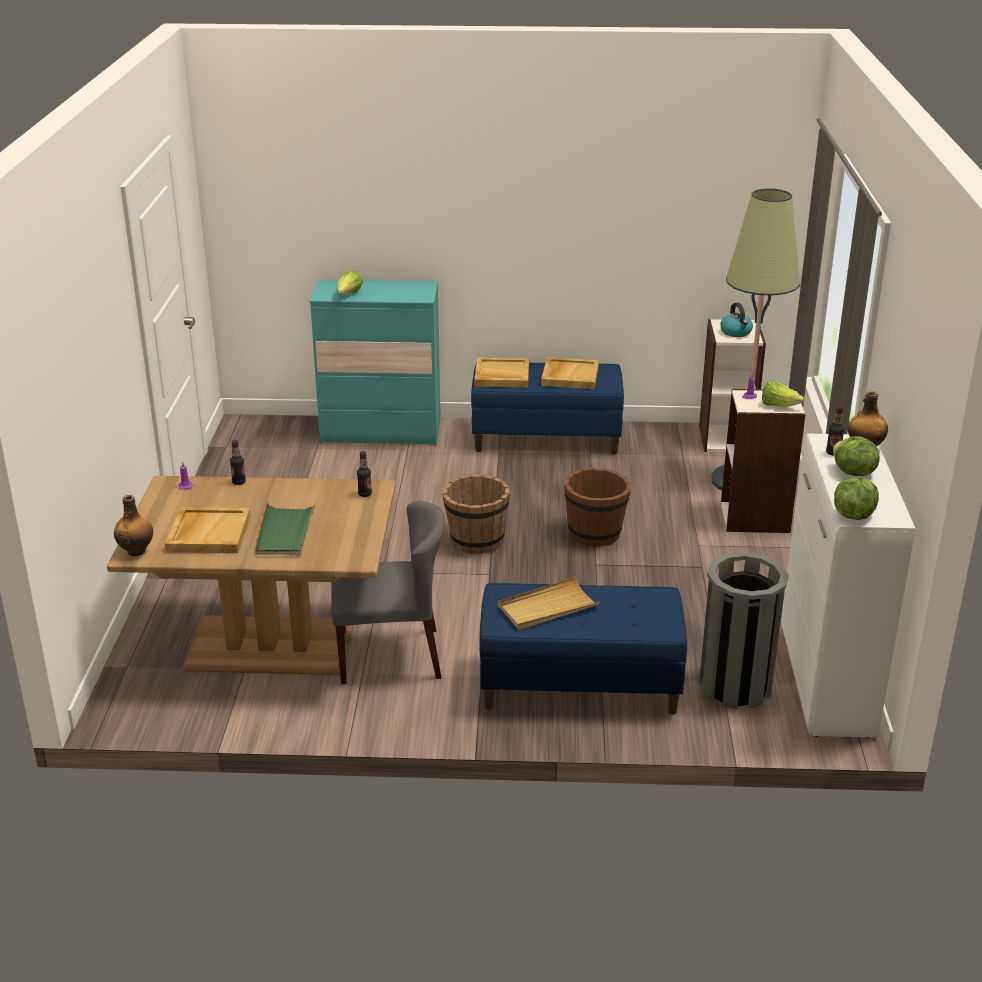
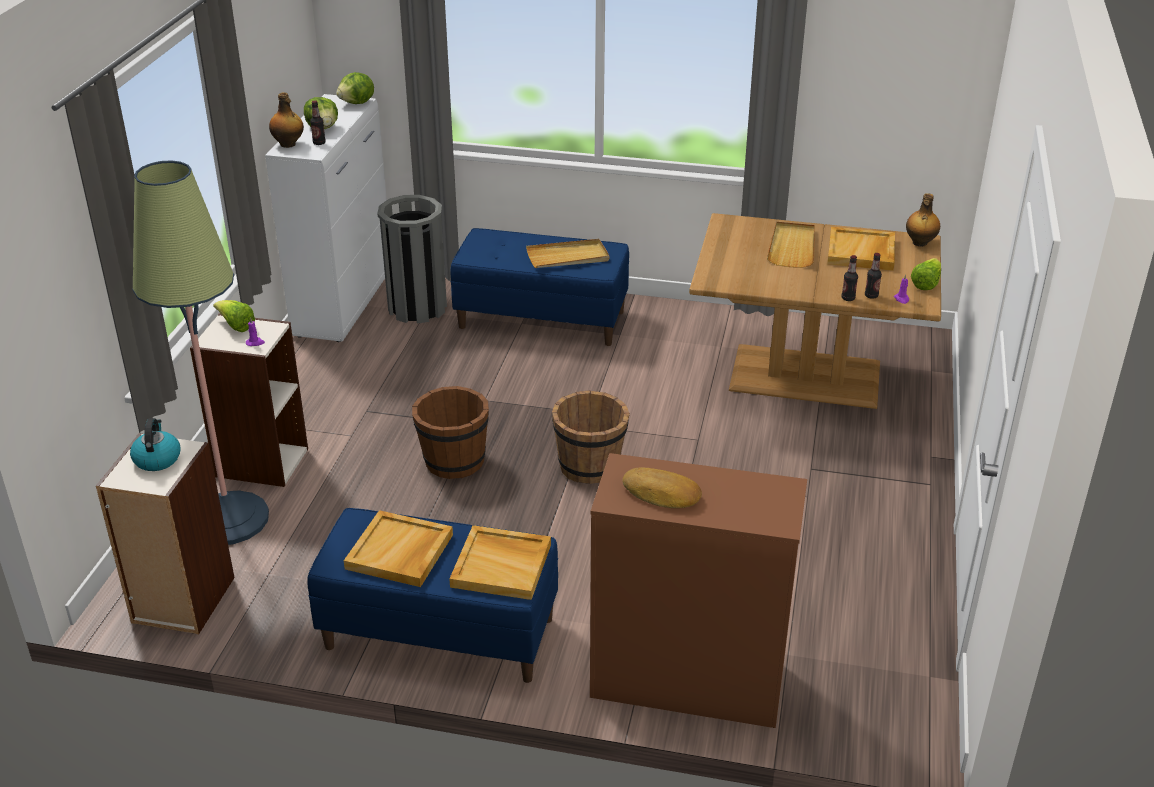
camera: 170 degrees left, 5 degrees up
green tray [255,502,316,555] -> beige tray [767,222,815,268]
turquoise dresser [310,280,441,446] -> brown dresser [590,453,807,728]
grey chair [331,501,446,684] -> none
lettuce [337,270,363,295] -> lettuce moved to [911,258,941,290]
bottle [357,451,372,497] -> bottle moved to [865,253,882,299]
none -> bread [623,467,702,508]

